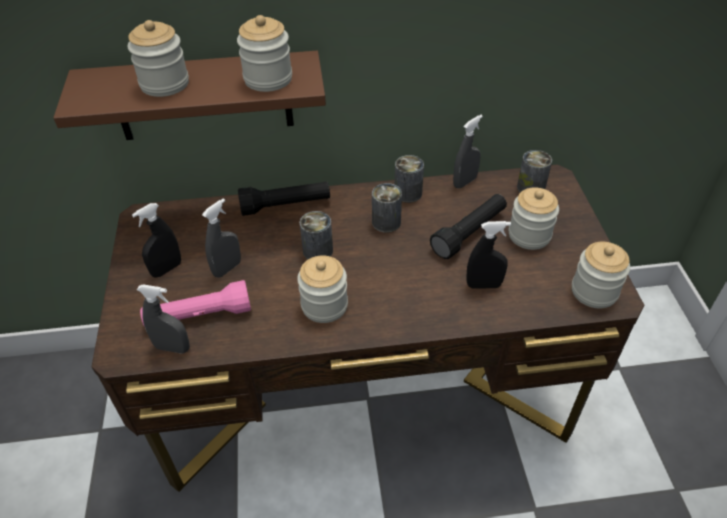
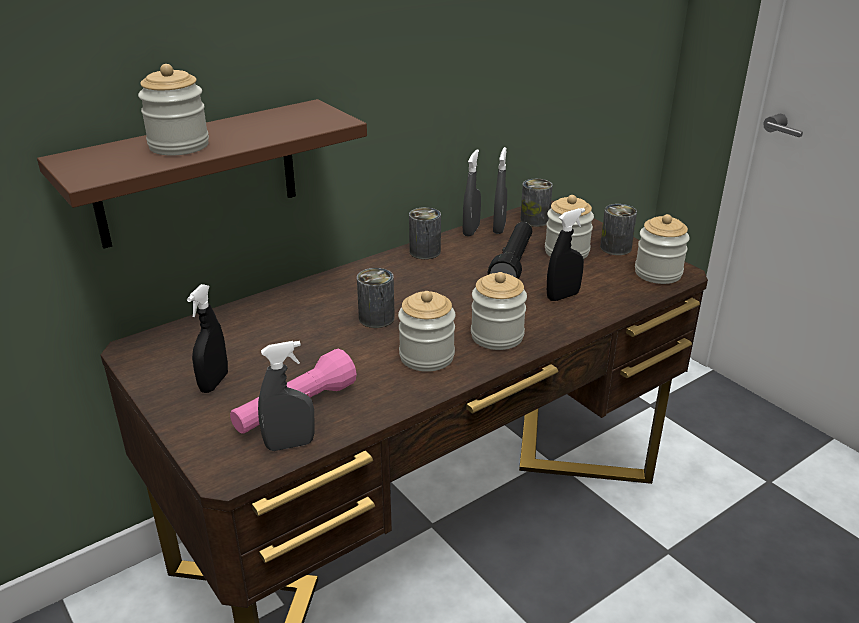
camera: 30 degrees left, 15 degrees down
grey spray bottle [202,198,241,278] -> grey spray bottle moved to [493,147,507,234]
jar [237,15,292,92] -> jar moved to [471,272,527,350]
black flashlight [238,182,330,216] -> none
can [372,183,402,233] -> can moved to [600,204,637,255]

